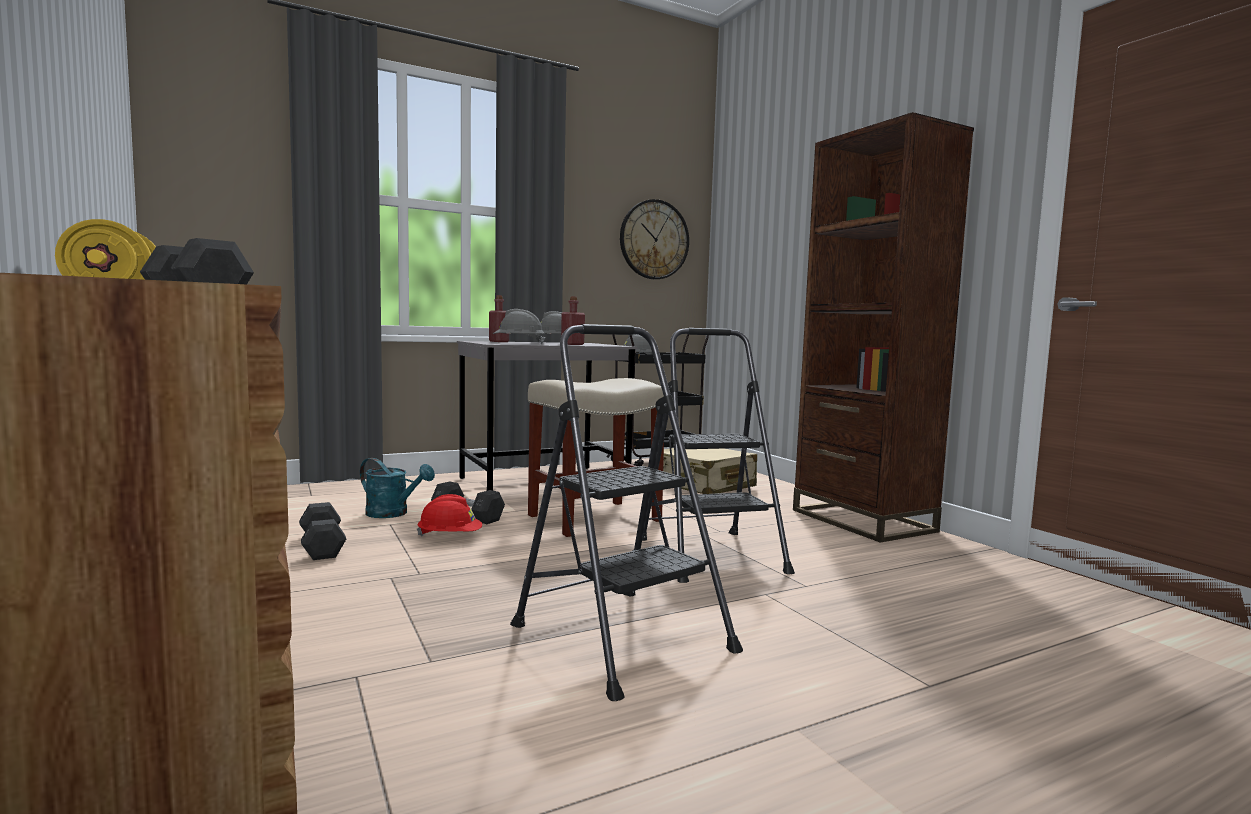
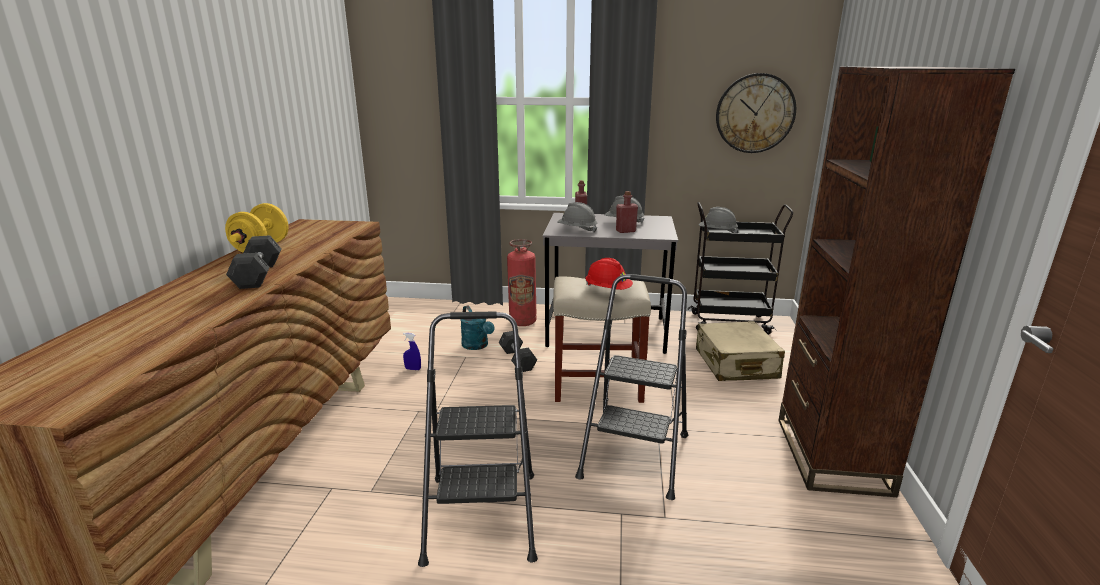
camera: 35 degrees right, 15 degrees up
grey dumbbell [299,502,346,560] -> blue spray bottle [403,333,421,370]
red hard hat [417,494,482,537] -> red hard hat moved to [585,258,633,290]
none -> fire extinguisher [507,239,537,326]

